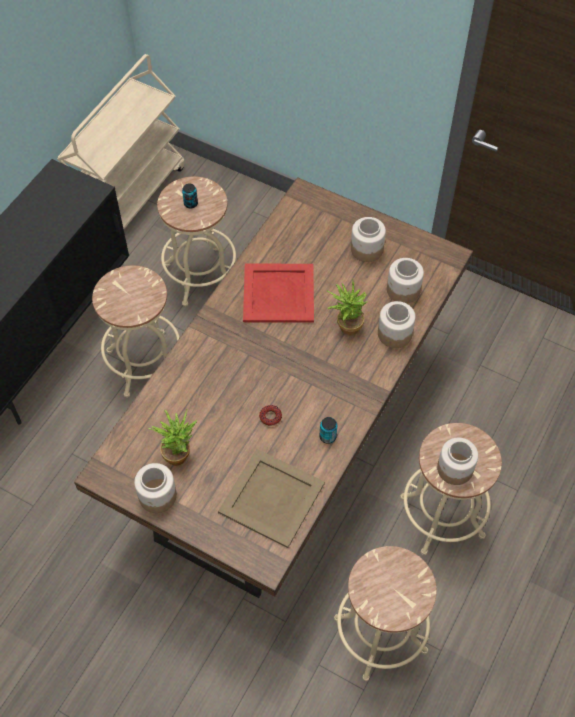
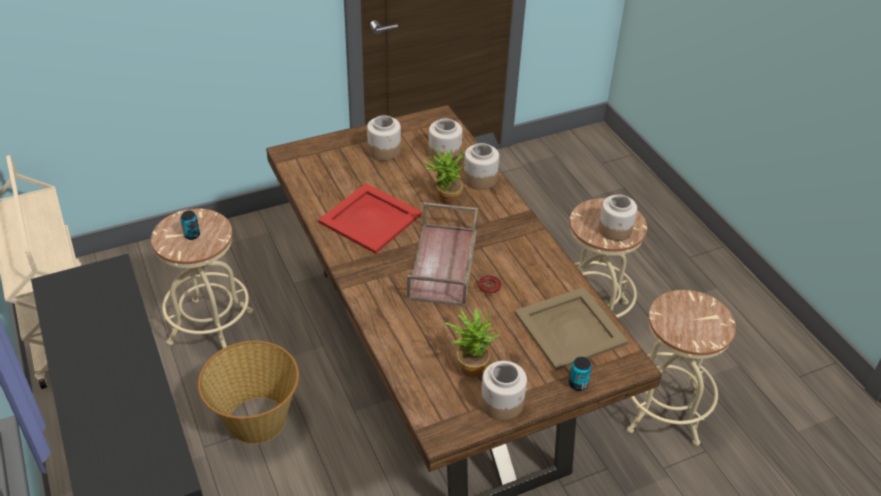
camera: 55 degrees left, 15 degrees down
beige stool [92,265,180,397] -> basket [198,341,299,444]
can [320,417,337,444] -> can moved to [569,357,592,391]
none -> brown tray [407,202,478,307]

